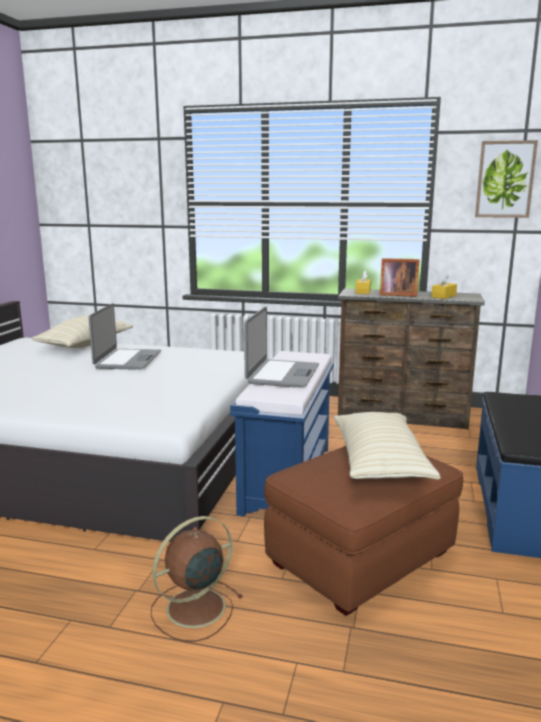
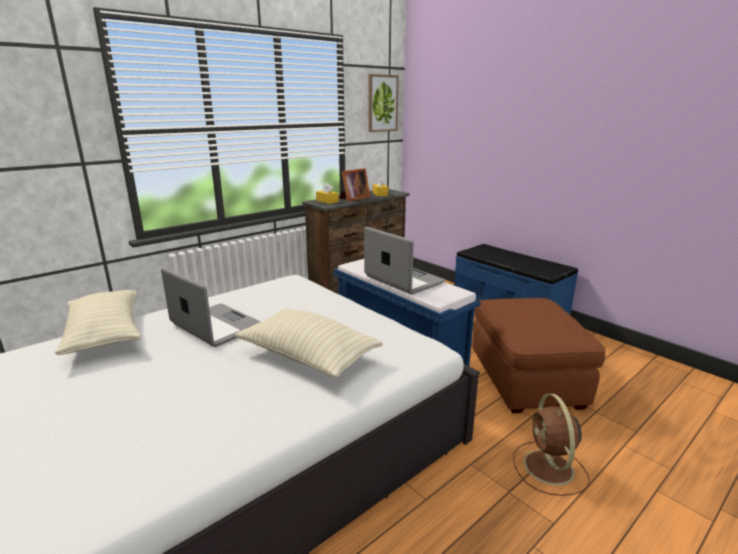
camera: 55 degrees left, 5 degrees up
beige pillow [334,412,441,480] -> beige pillow moved to [234,308,383,378]

